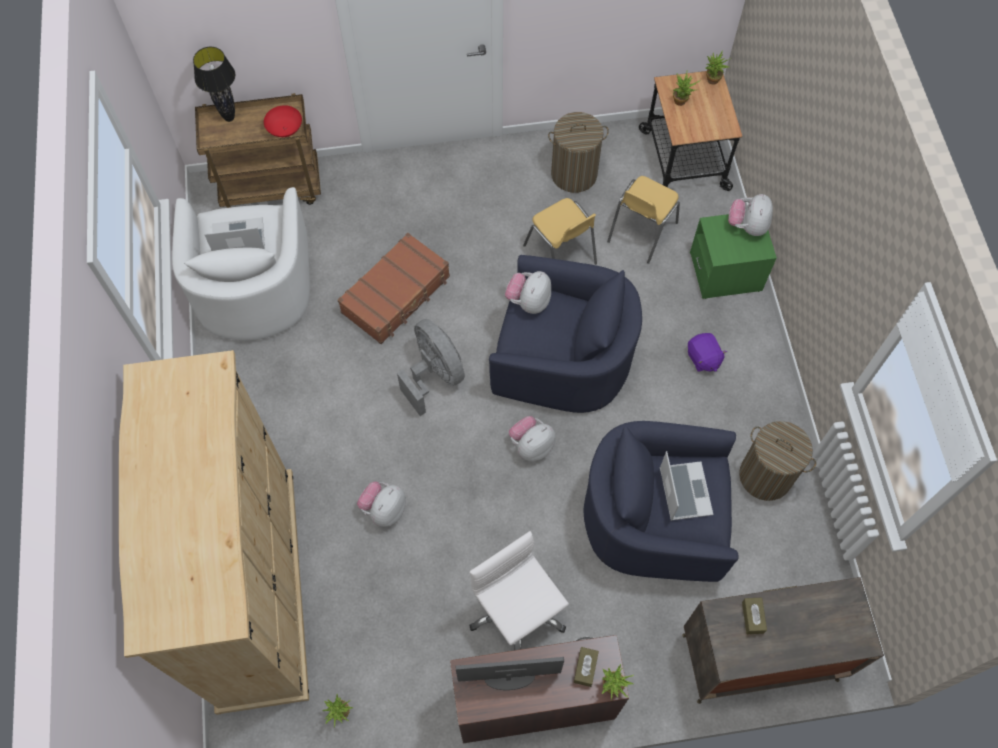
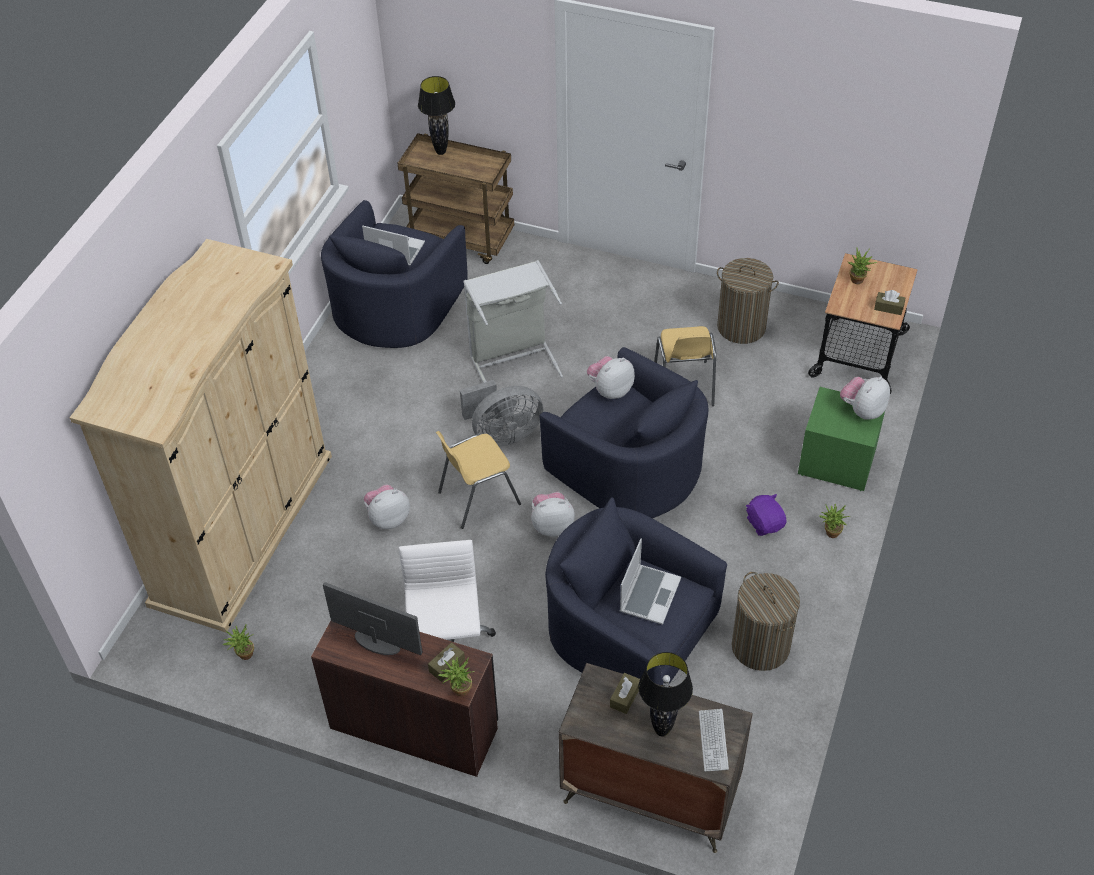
camera: 30 degrees right, 15 degrees down
white armchair [172,187,310,341] -> blue armchair [321,200,468,348]
red bowl [264,105,302,137] -> none
brown suitcase [338,233,450,344] -> grey laundry basket [463,260,563,383]
grey fan [397,319,465,416] -> grey fan turned 75 degrees clockwise [460,380,544,446]
yellow chair [607,176,680,264] -> yellow chair moved to [436,431,521,529]
purple plush toy [688,333,727,372] -> purple plush toy turned 150 degrees clockwise [746,494,786,536]
potted plant [705,50,731,85] -> potted plant moved to [819,504,850,538]
none -> black table lamp [638,652,693,737]
none -> keyboard [699,709,729,771]
none -> brown tissue box [874,290,905,315]

